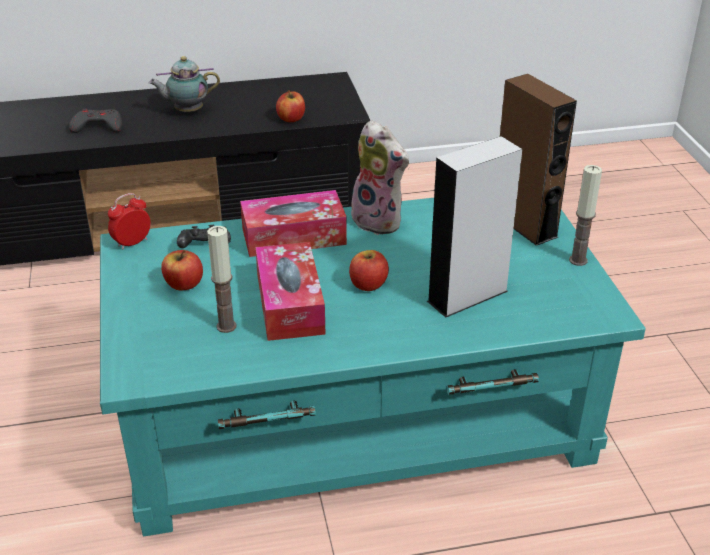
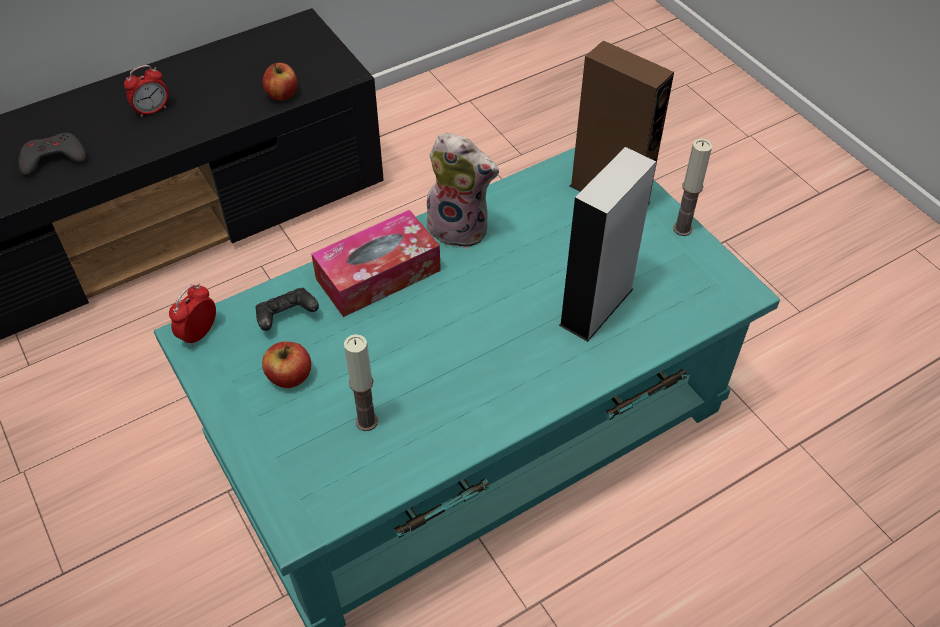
camera: 20 degrees left, 15 degrees up
teapot [149,56,220,112] -> alarm clock [124,65,169,118]
tissue box [255,242,326,341] -> none
apple [349,250,389,291] -> none

